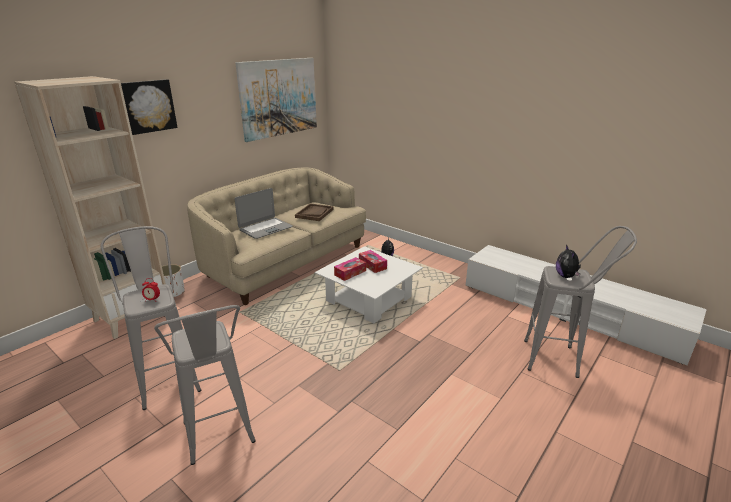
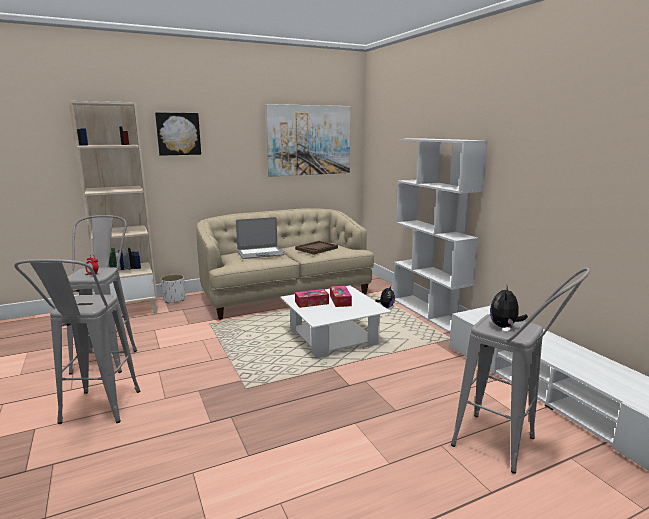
camera: 25 degrees right, 10 degrees down
none -> white bookcase [393,138,488,333]

